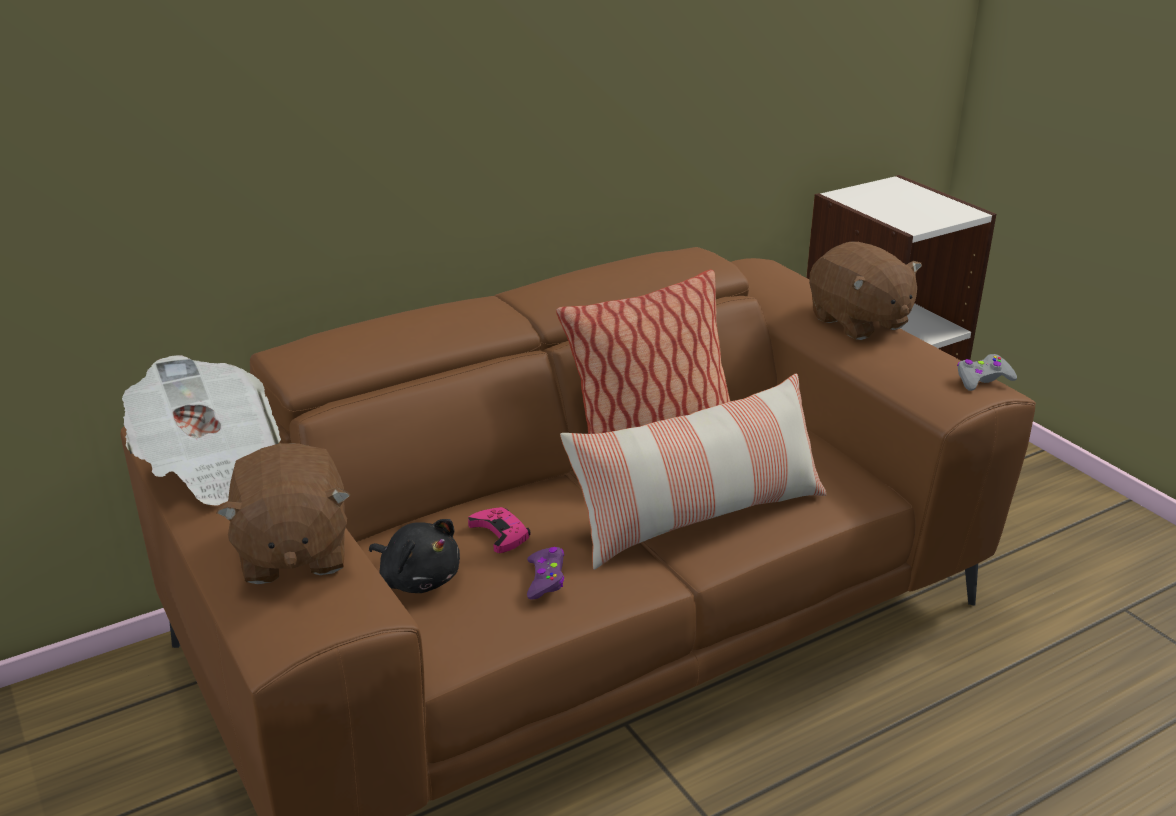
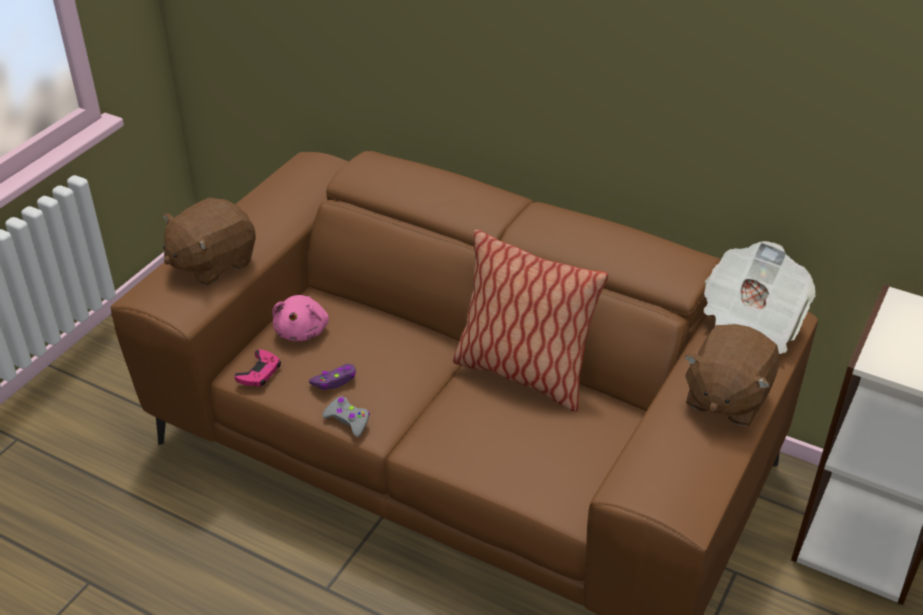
camera: 60 degrees right, 10 degrees up
newspaper [122,355,281,506] -> newspaper moved to [703,241,816,354]
black plush toy [369,519,460,593] -> pink plush toy [272,295,329,341]
pink game controller [468,507,531,553] -> pink game controller moved to [235,349,281,386]
pillow [560,373,827,570] -> none
grey game controller [957,354,1017,391] -> grey game controller moved to [322,396,370,437]

